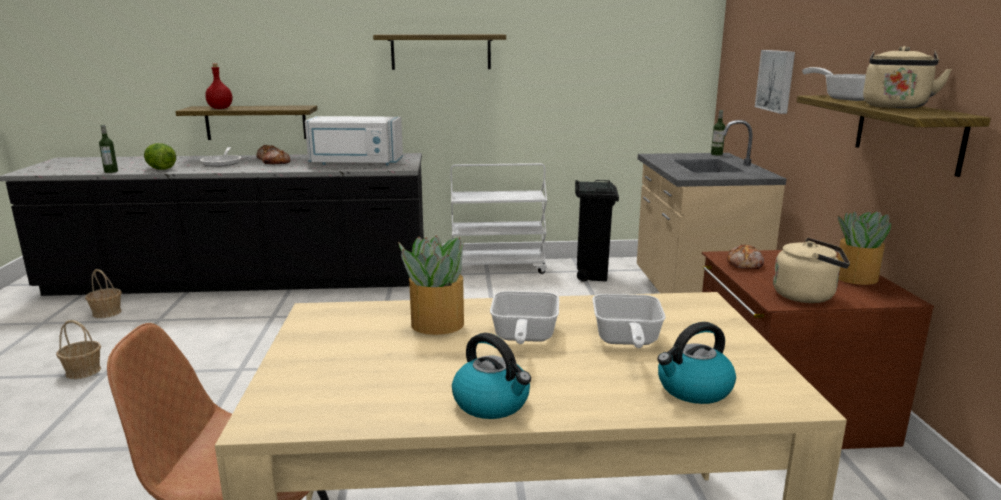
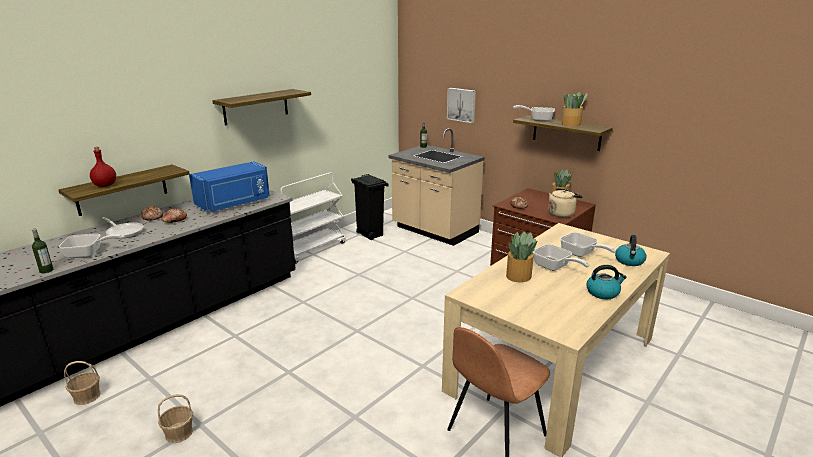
camera: 45 degrees left, 5 degrees up
lettuce [144,143,176,170] -> frying pan [59,234,125,258]
white microwave [305,116,403,165] -> blue microwave [189,161,270,212]
beige kettle [863,46,952,108] -> potted plant [562,92,587,127]

